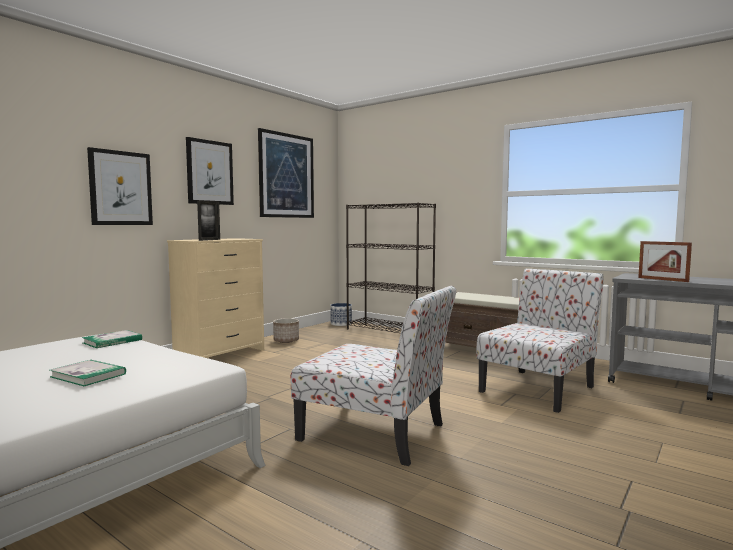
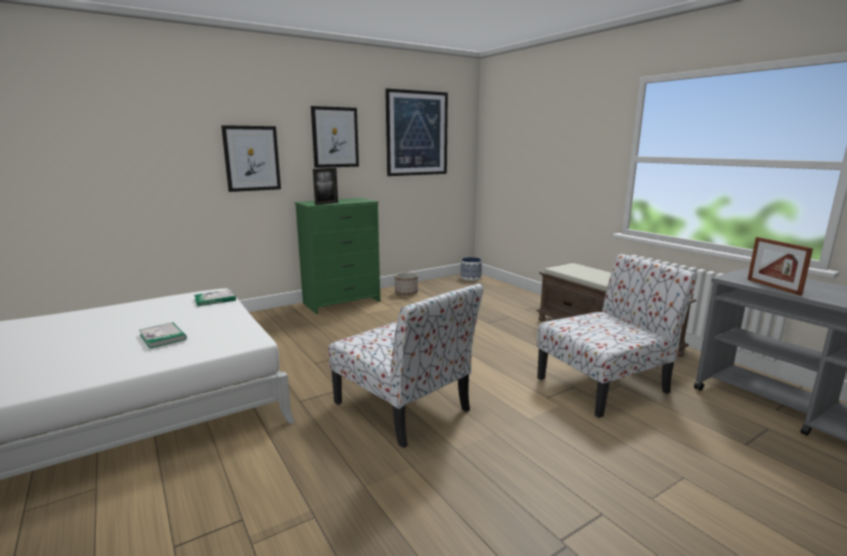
camera: 20 degrees right, 10 degrees up
beige dresser [167,238,264,358] -> green dresser [295,198,380,314]
black bookcase [346,203,436,333] -> none

